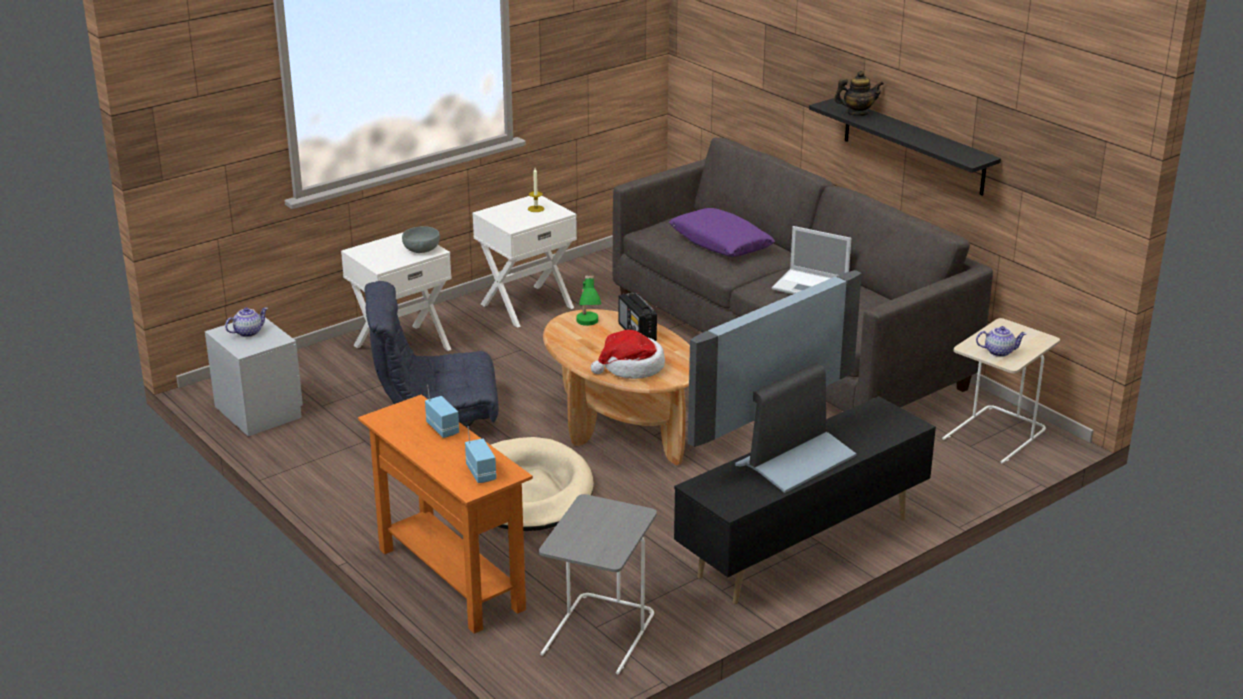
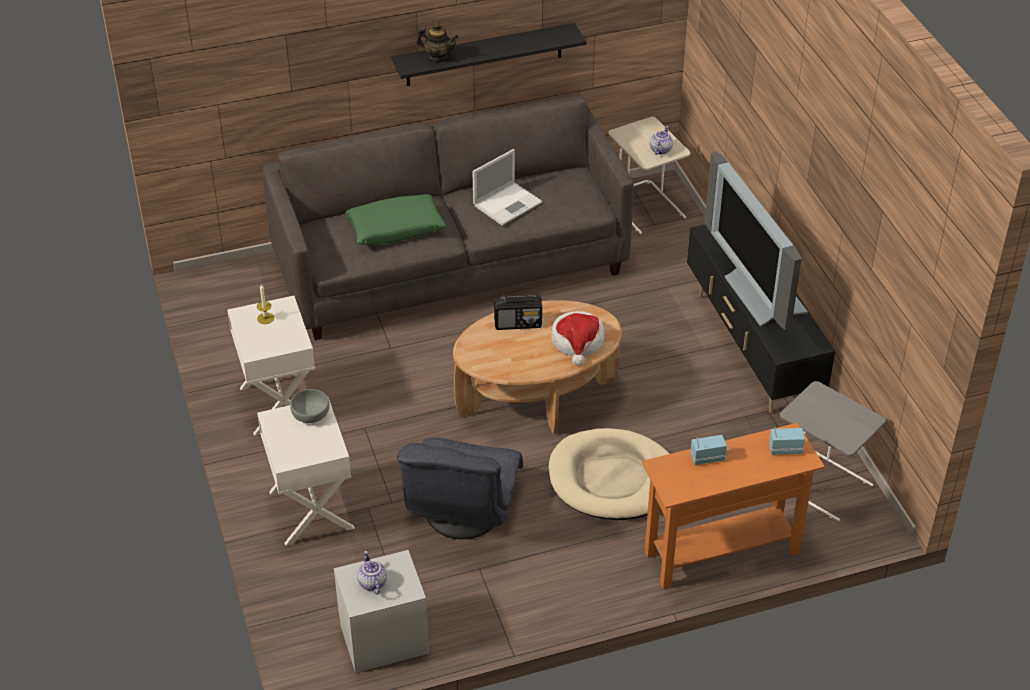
camera: 70 degrees left, 15 degrees up
green table lamp [576,276,601,326] -> none
purple pillow [669,208,775,257] -> green pillow [345,194,446,245]
teapot [834,70,884,116] -> teapot turned 90 degrees clockwise [416,23,458,62]

